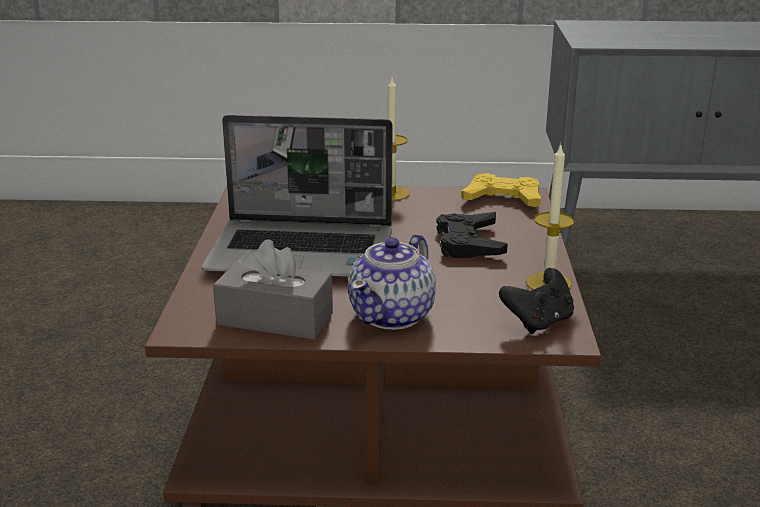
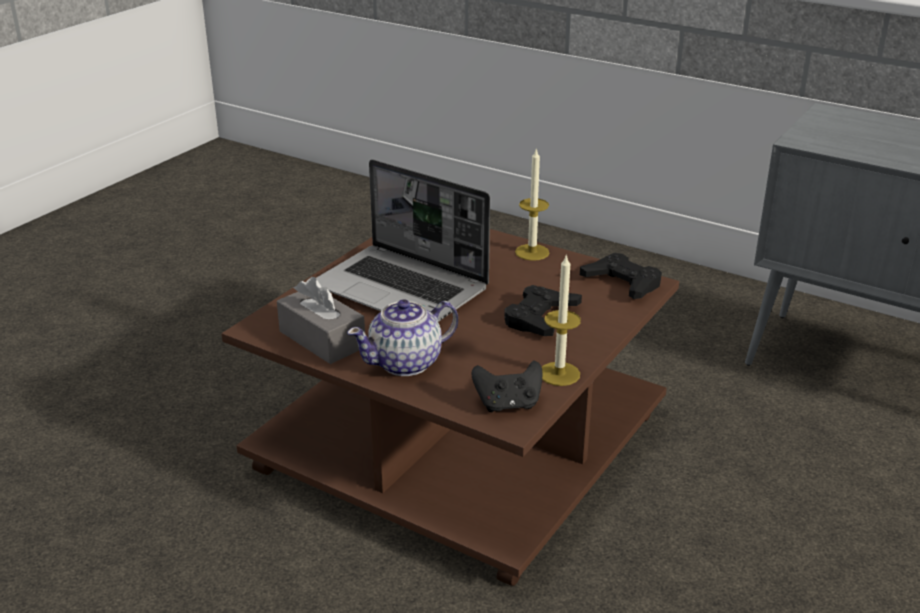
camera: 30 degrees right, 5 degrees up
yellow game controller [461,173,541,207] -> black game controller [580,253,662,299]

